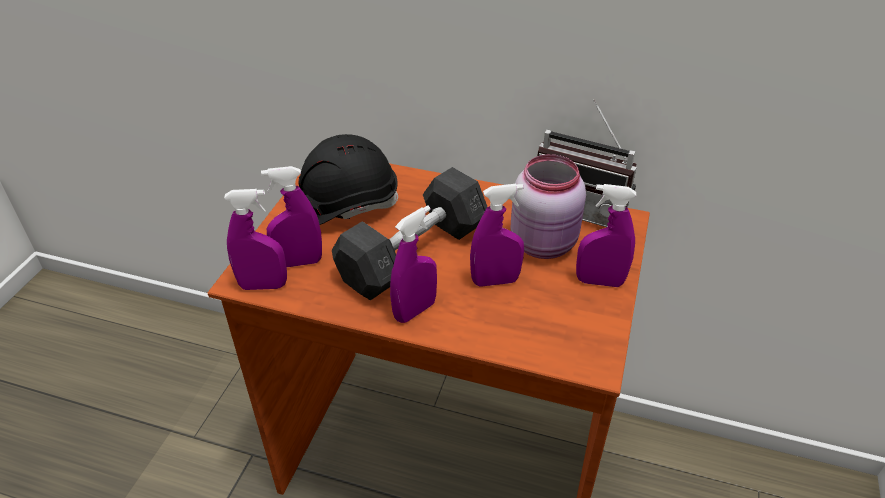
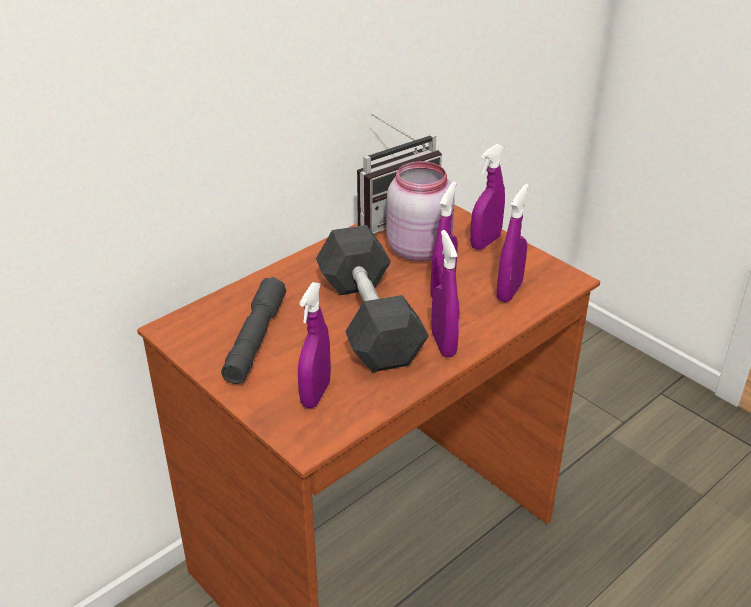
camera: 60 degrees left, 5 degrees down
purple spray bottle [224,189,287,290] -> purple spray bottle moved to [497,184,529,302]
black hard hat [298,134,398,225] -> grey flashlight [221,277,286,384]

